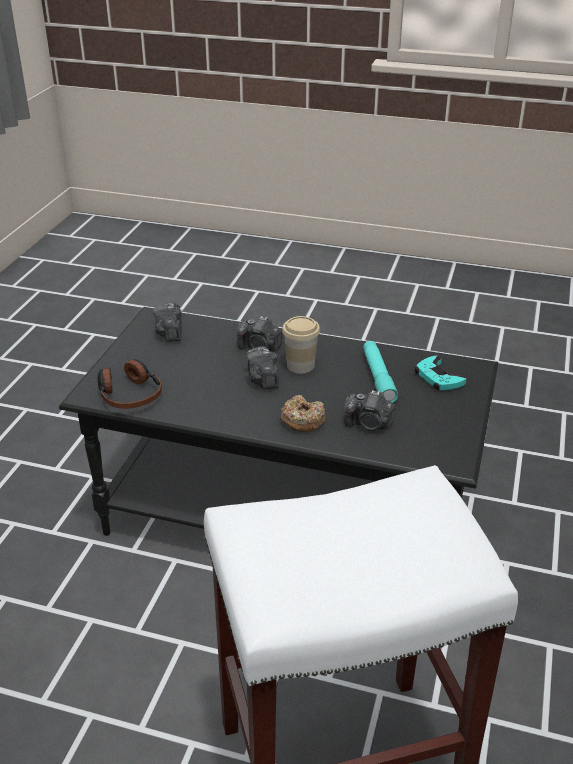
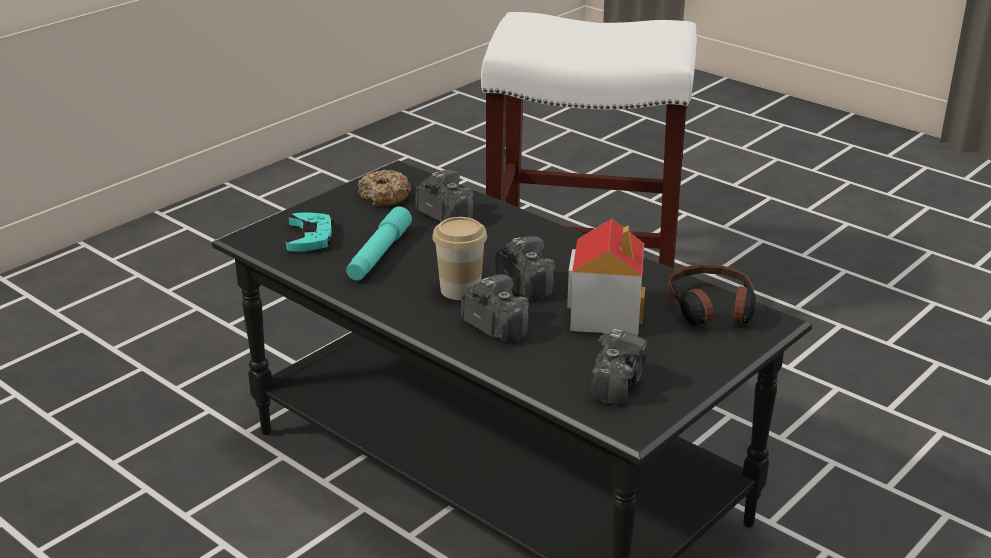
camera: 155 degrees left, 5 degrees down
camera [246,346,279,389] -> camera turned 45 degrees counterclockwise [495,236,555,301]
donut [281,395,326,432] -> donut moved to [358,169,411,207]
none -> toy house [567,219,645,336]

